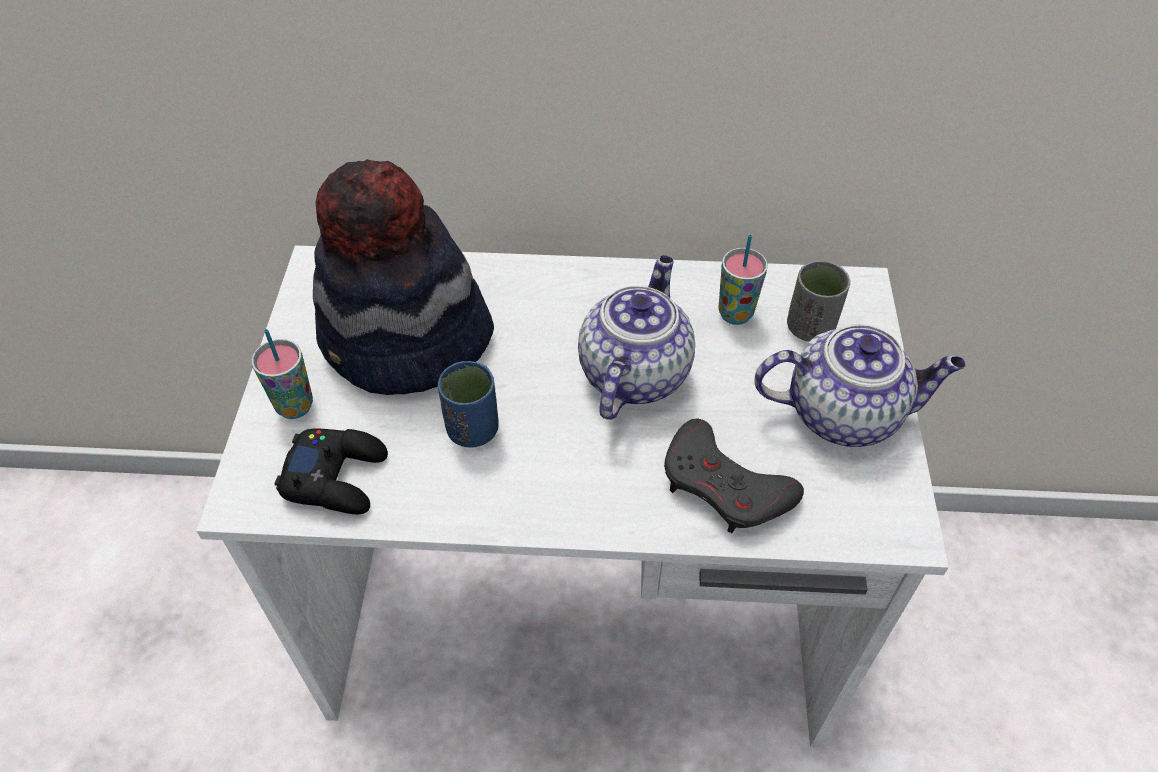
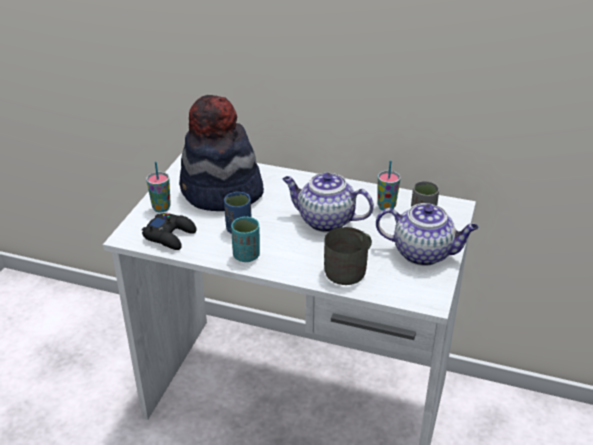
camera: 15 degrees right, 15 degrees down
teapot [578,255,695,420] -> teapot turned 105 degrees counterclockwise [282,173,374,232]
grey game controller [664,418,804,533] -> grey mug [324,227,372,285]
none -> turquoise cup [231,217,260,262]

